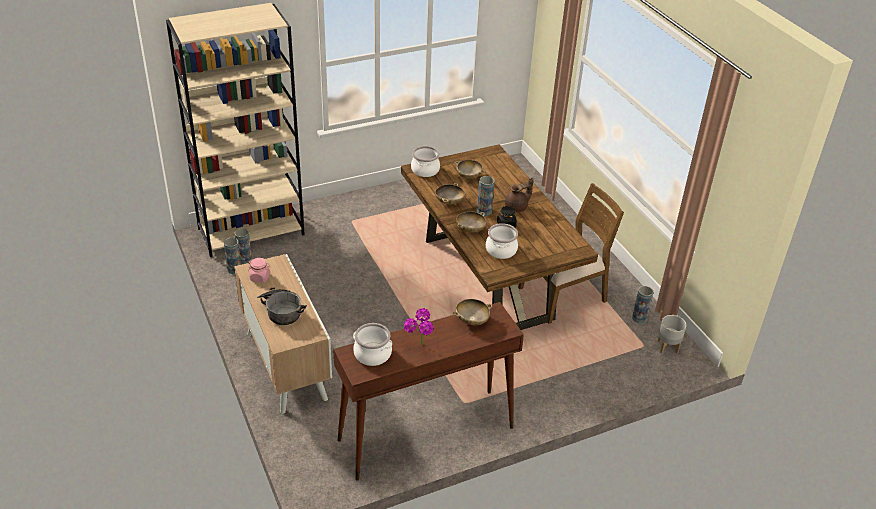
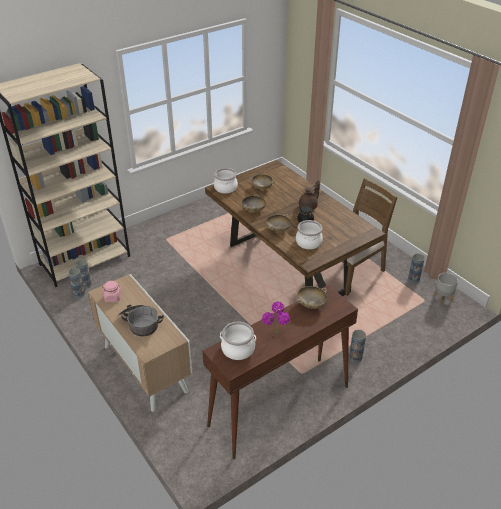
camera: 10 degrees left, 0 degrees up
vase [477,176,495,216] -> vase moved to [349,330,366,363]

